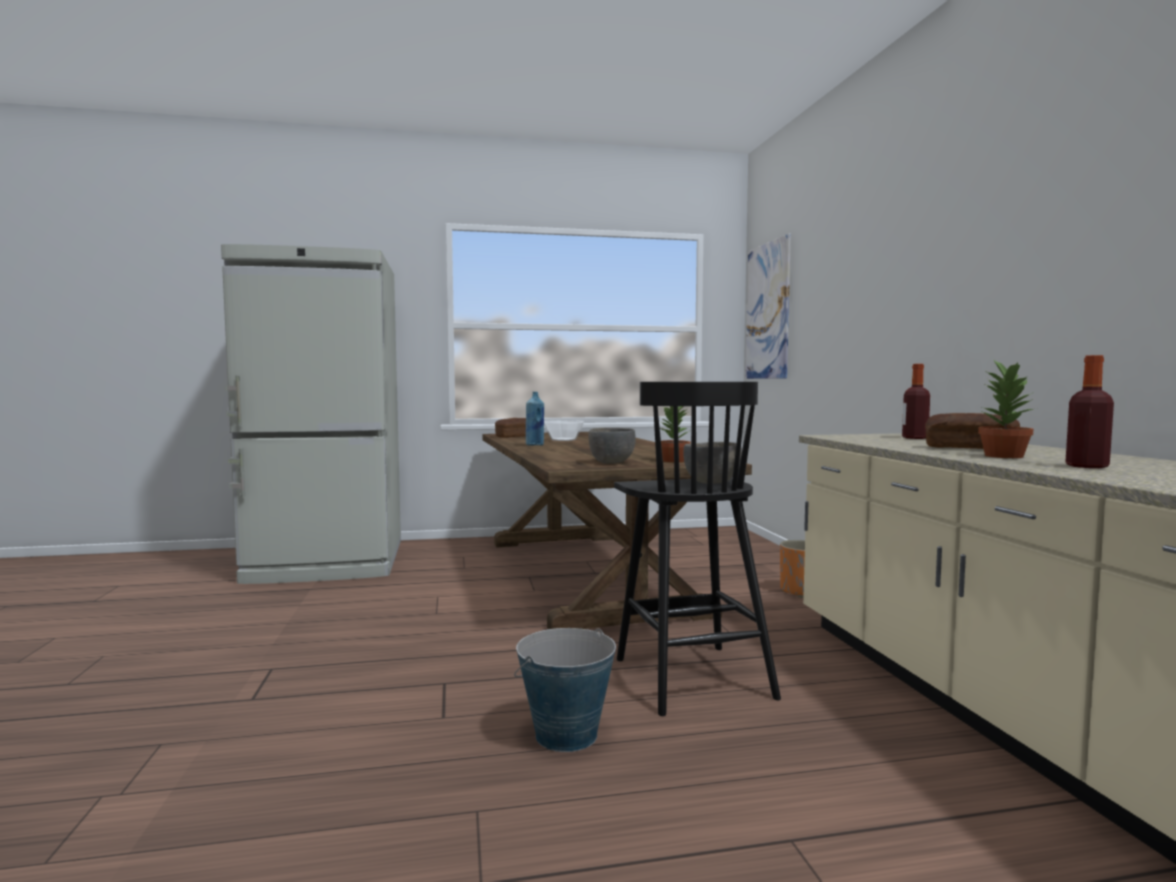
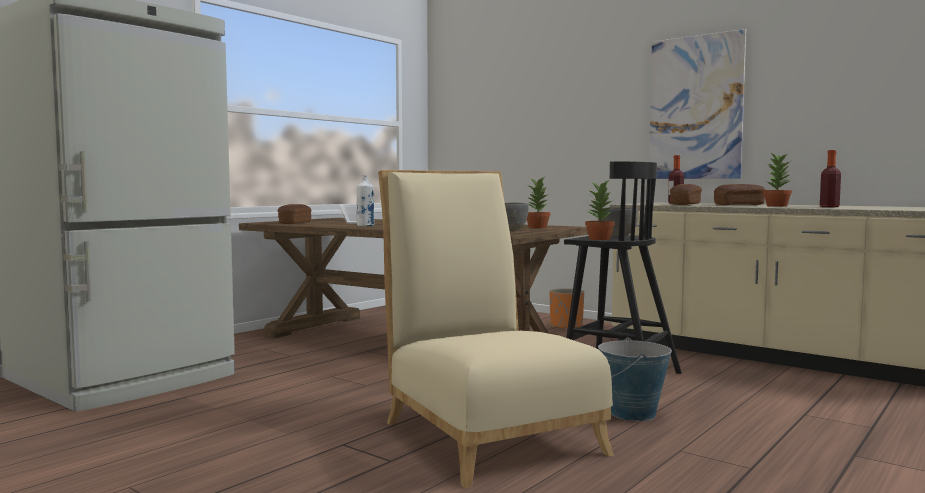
camera: 40 degrees left, 0 degrees up
blue bottle [526,392,544,446] -> white bottle [357,176,374,227]
picture [745,233,791,379] -> picture moved to [649,29,746,179]
none -> beige chair [378,170,614,488]
none -> potted plant [585,180,615,240]
none -> bread [670,184,702,205]

